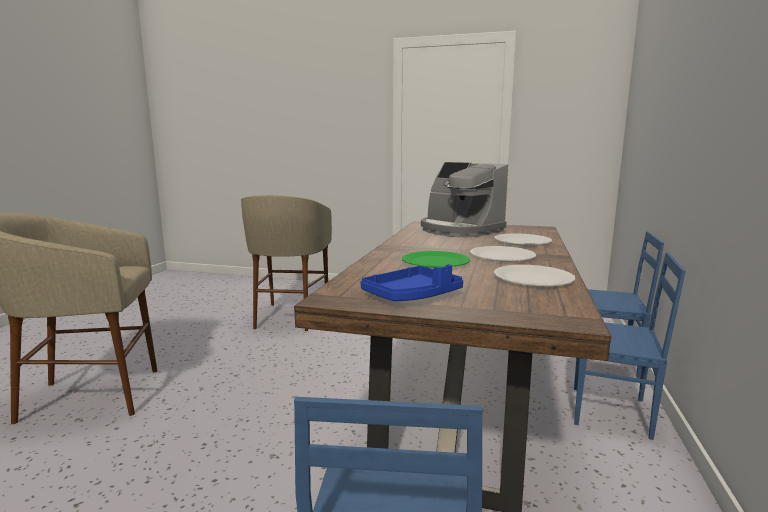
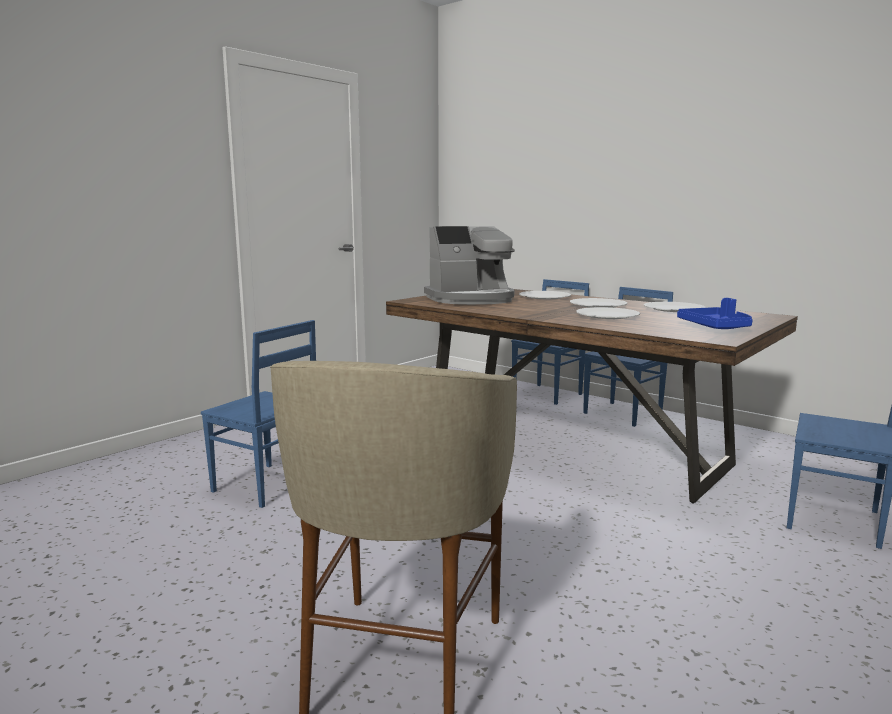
camera: 65 degrees left, 0 degrees up
beige stool [241,195,332,331] -> blue chair [201,320,316,508]
green plate [402,251,470,268] -> white plate [576,307,640,319]

